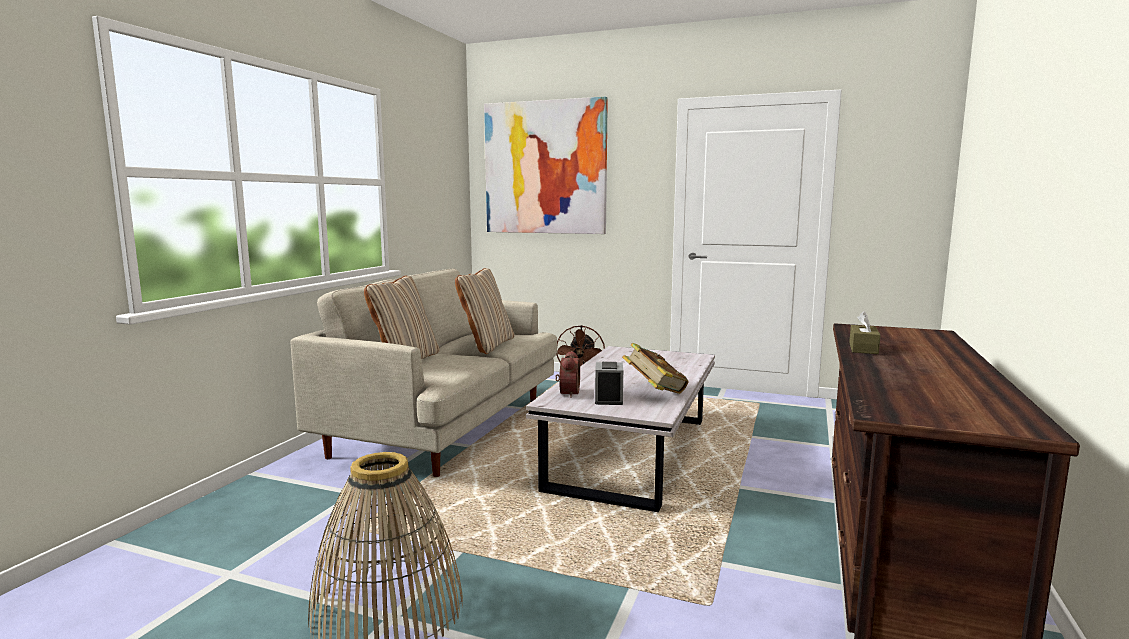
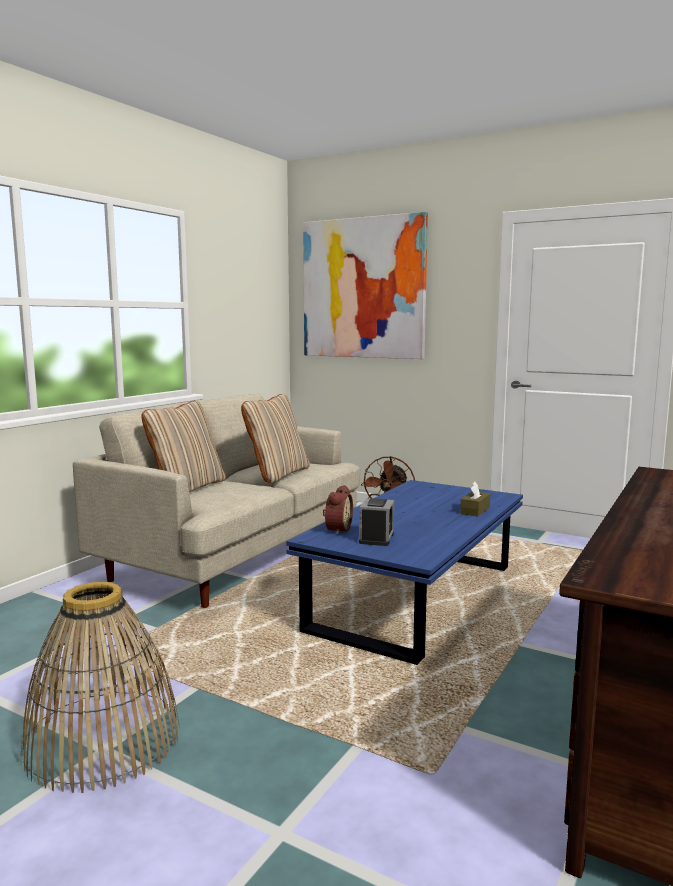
camera: 10 degrees right, 0 degrees up
white coffee table [526,346,715,512] -> blue coffee table [286,480,523,665]
book [622,343,689,394] -> none
brown tissue box [849,311,880,354] -> brown tissue box moved to [460,482,490,516]

